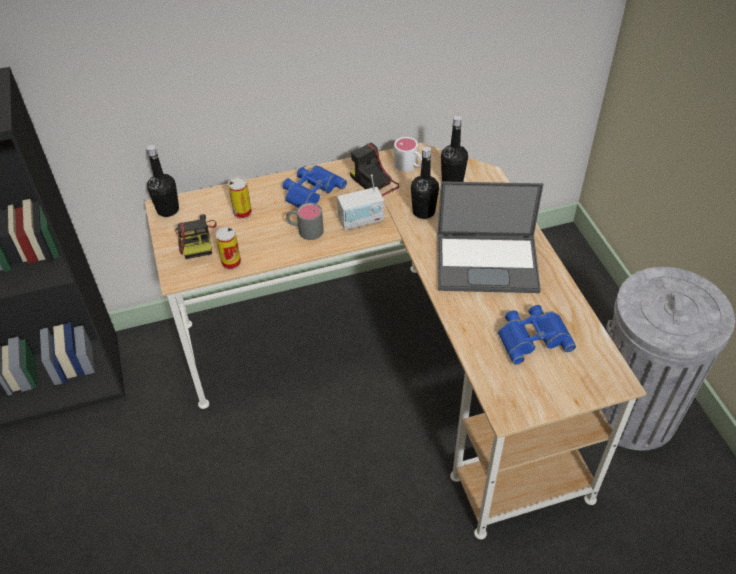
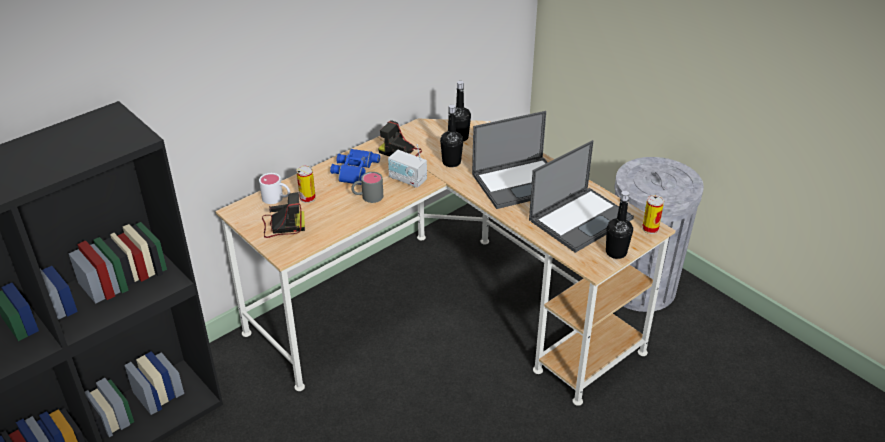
camera: 25 degrees left, 10 degrees down
black bottle [147,145,179,217] -> black bottle moved to [606,191,633,259]
camera [175,214,217,259] -> camera turned 60 degrees counterclockwise [262,192,305,238]
can [215,226,241,270] -> can moved to [642,195,664,234]
radio [337,174,384,230] -> radio turned 75 degrees clockwise [388,144,427,188]
white mug [394,137,422,172] -> white mug moved to [259,173,290,204]
blue binoculars [498,305,576,365] -> laptop [529,140,634,253]

